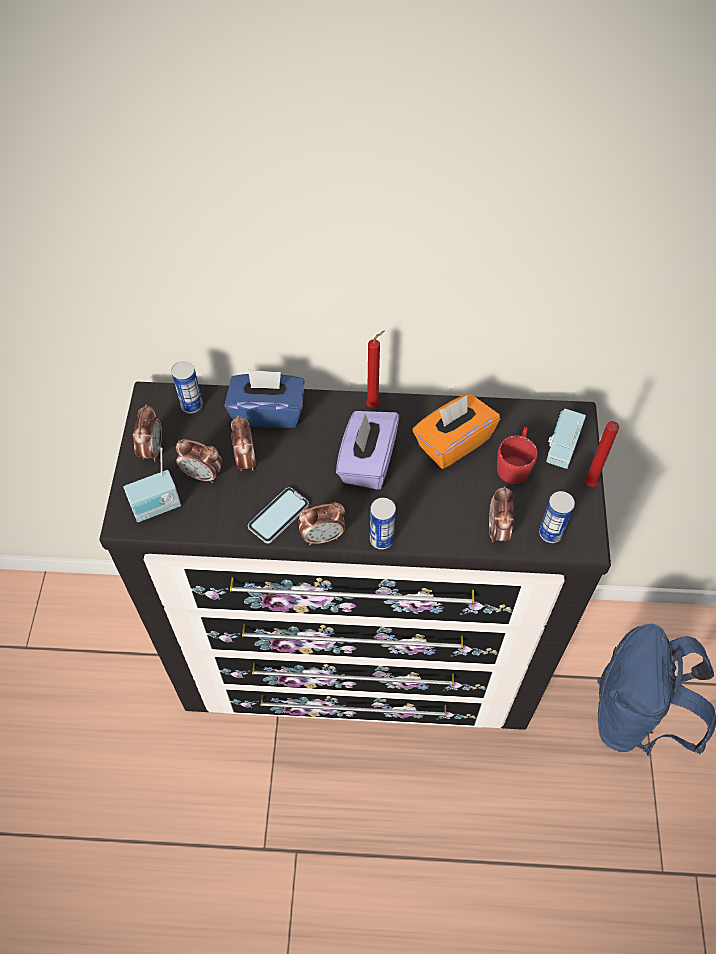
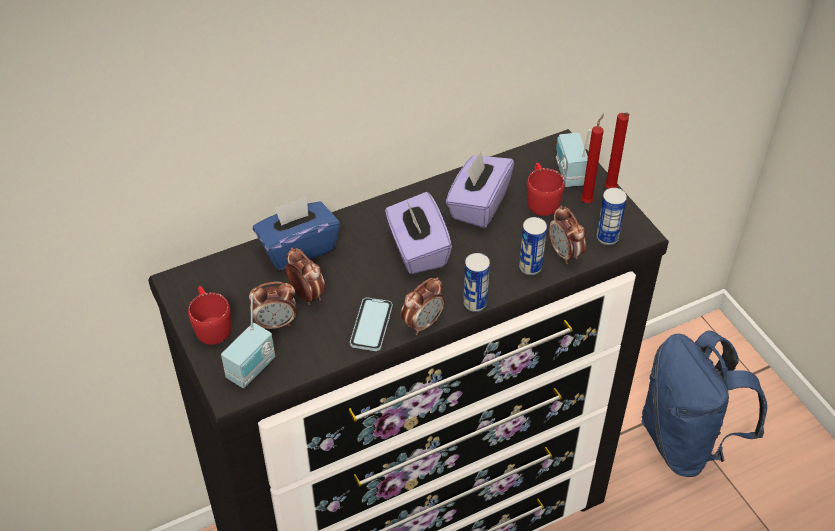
camera: 30 degrees left, 10 degrees down
alarm clock [133,404,162,462] -> red mug [188,286,231,345]
can [171,361,203,414] -> can moved to [519,217,547,275]
red candle [366,331,384,408] -> red candle moved to [580,114,604,203]
orange tissue box [412,393,500,469] -> purple tissue box [446,151,514,228]

